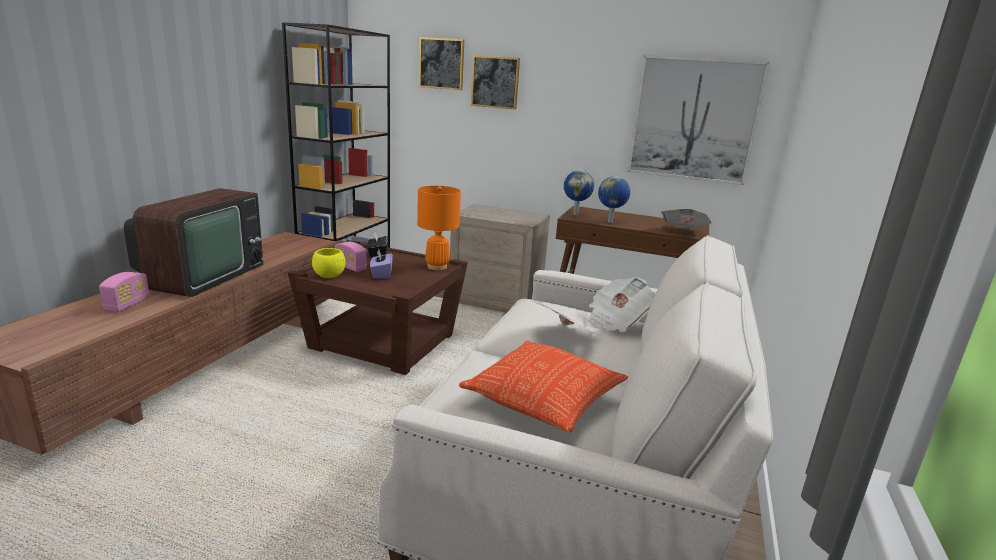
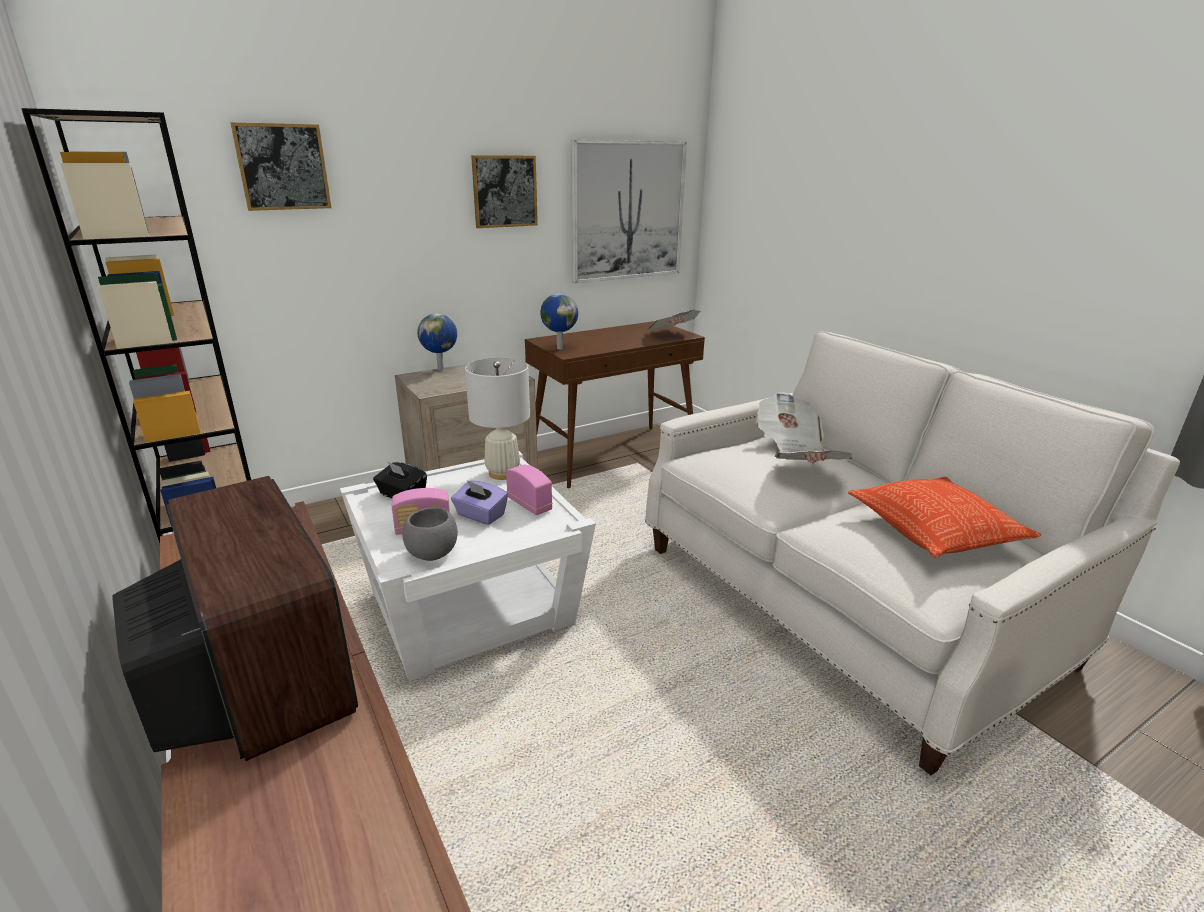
camera: 50 degrees left, 5 degrees up
radio [99,272,150,312] -> radio moved to [506,465,553,515]
brown side table [287,242,468,375] -> white side table [340,451,596,681]
yellow bowl [312,248,346,278] -> grey bowl [402,507,458,561]
orange table lamp [417,186,461,270] -> white table lamp [465,358,530,480]
picture [471,55,520,110] -> picture moved to [471,155,538,228]
globe [598,176,630,223] -> globe moved to [417,314,457,371]

